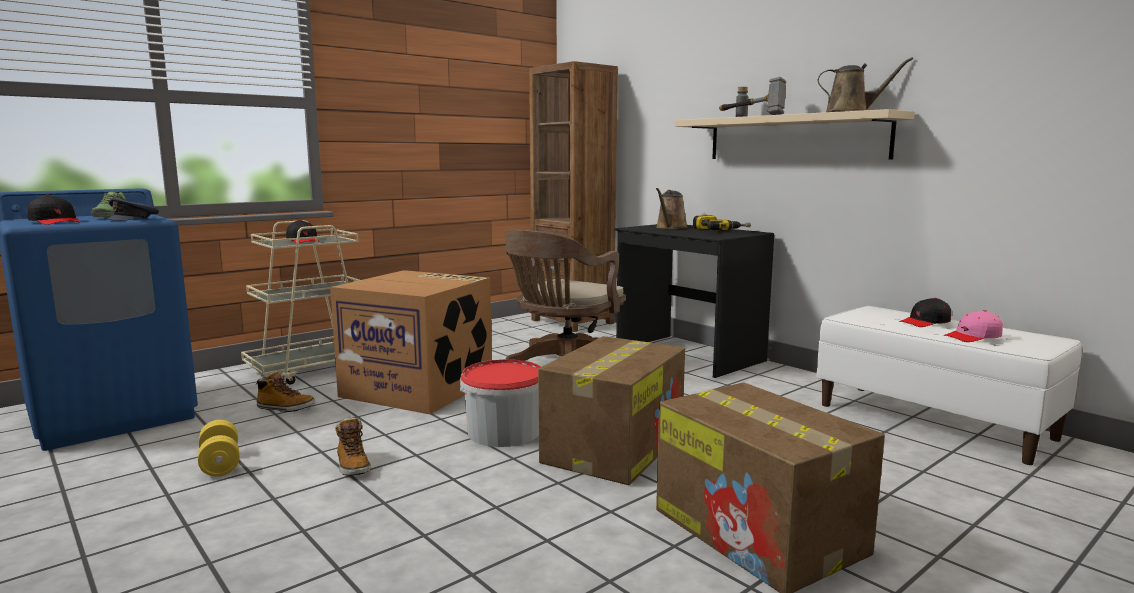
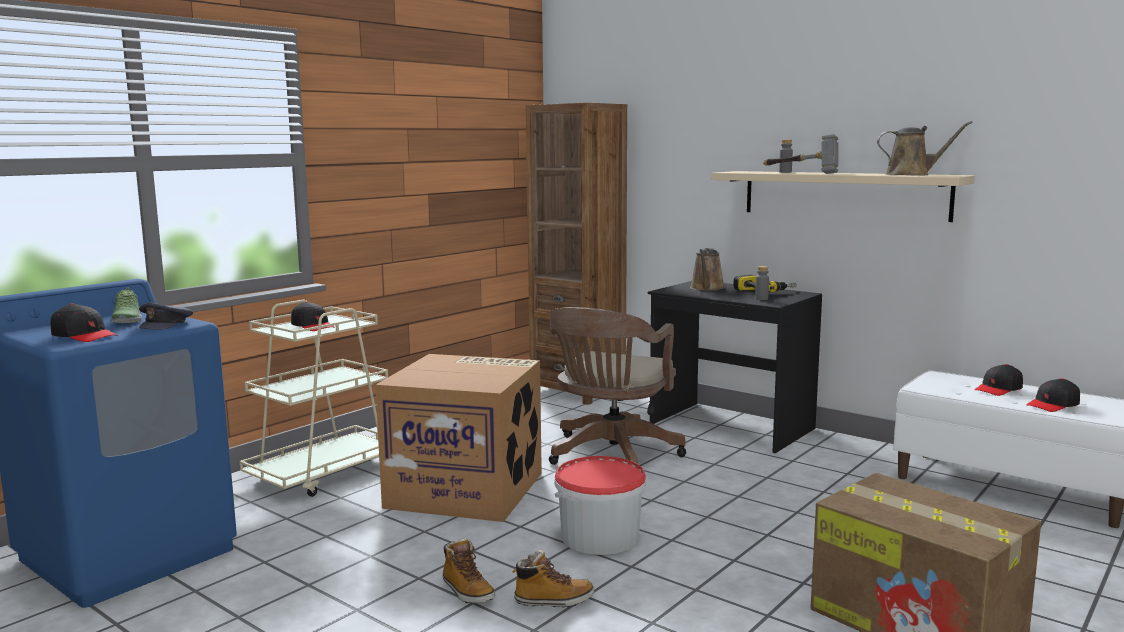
camera: 10 degrees left, 0 degrees up
yellow dumbbell [198,420,240,476] -> none
boot [255,371,315,412] -> boot moved to [512,550,594,608]
cardboard box [538,336,685,485] -> none
pink cap [944,310,1003,342] -> black cap [1026,378,1080,412]
none -> grey bottle [755,266,769,300]

